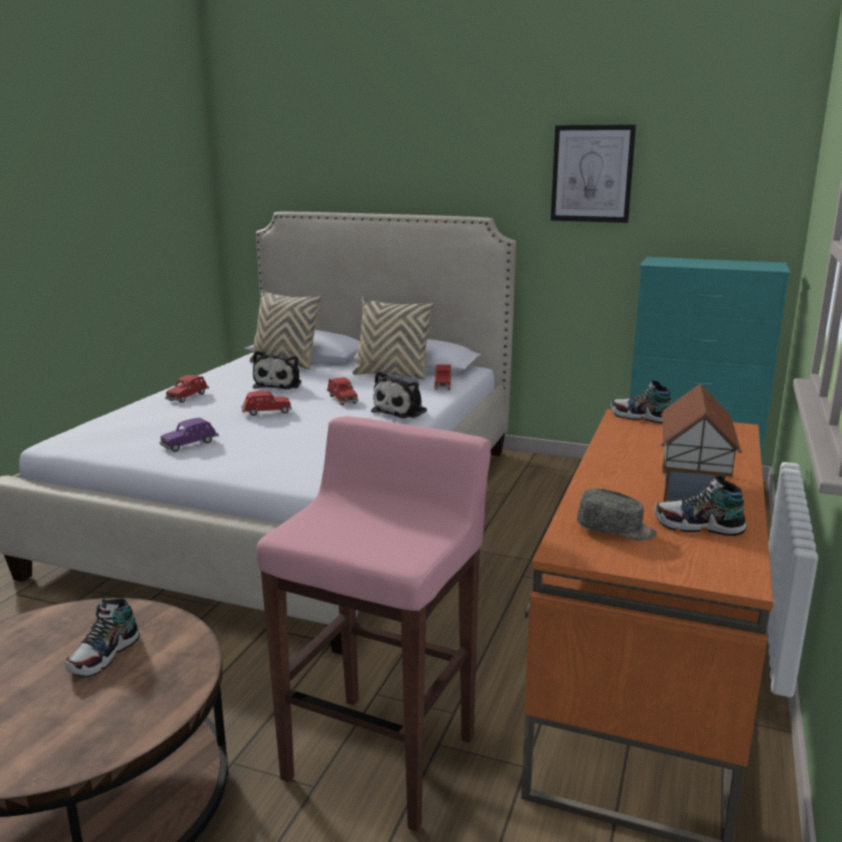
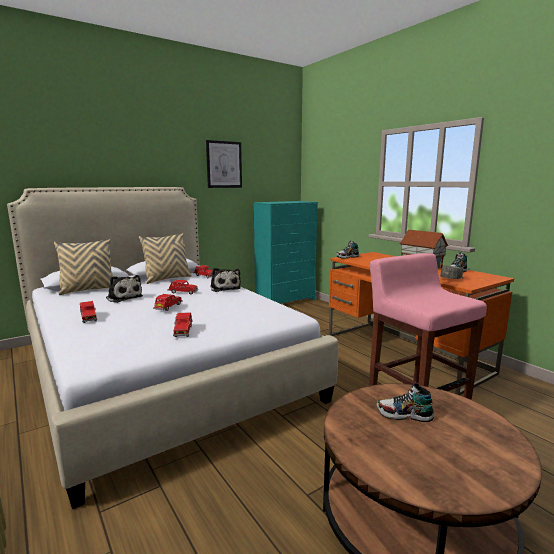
camera: 55 degrees left, 5 degrees down
shoe [65,599,140,677] -> shoe turned 135 degrees clockwise [377,383,434,422]
purple toy car [159,418,219,452] -> red toy car [173,312,193,337]

